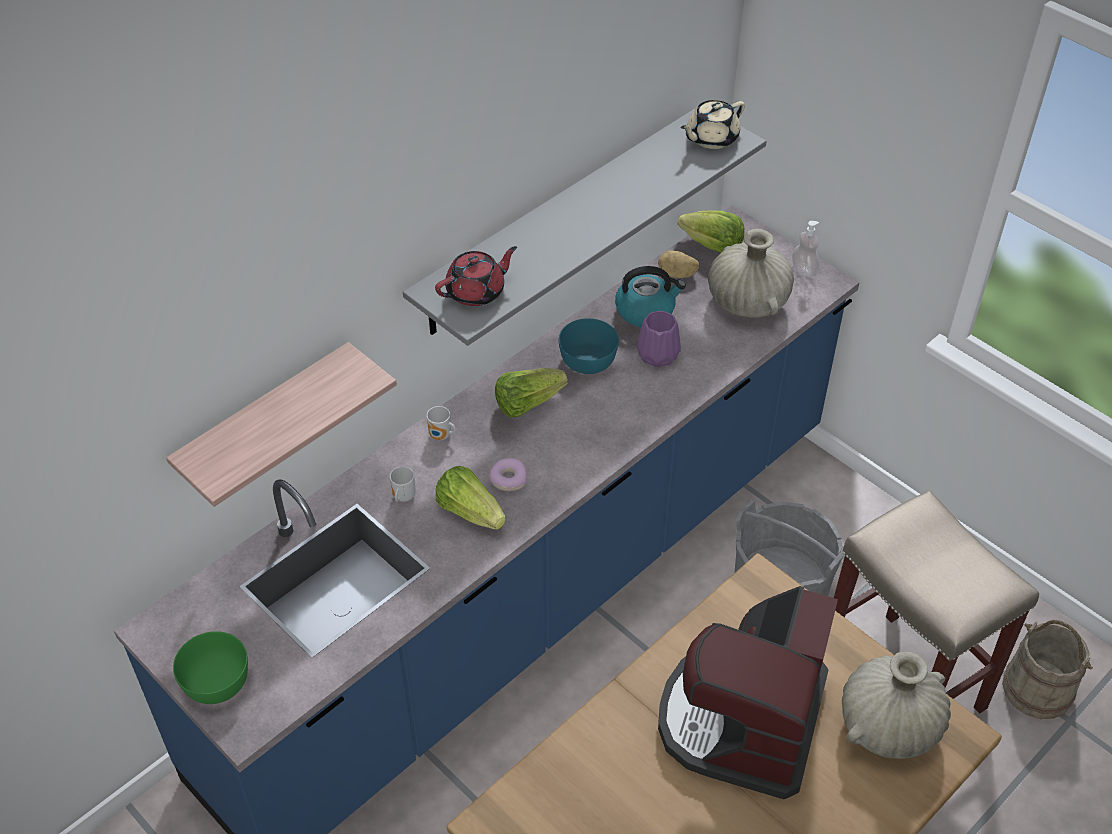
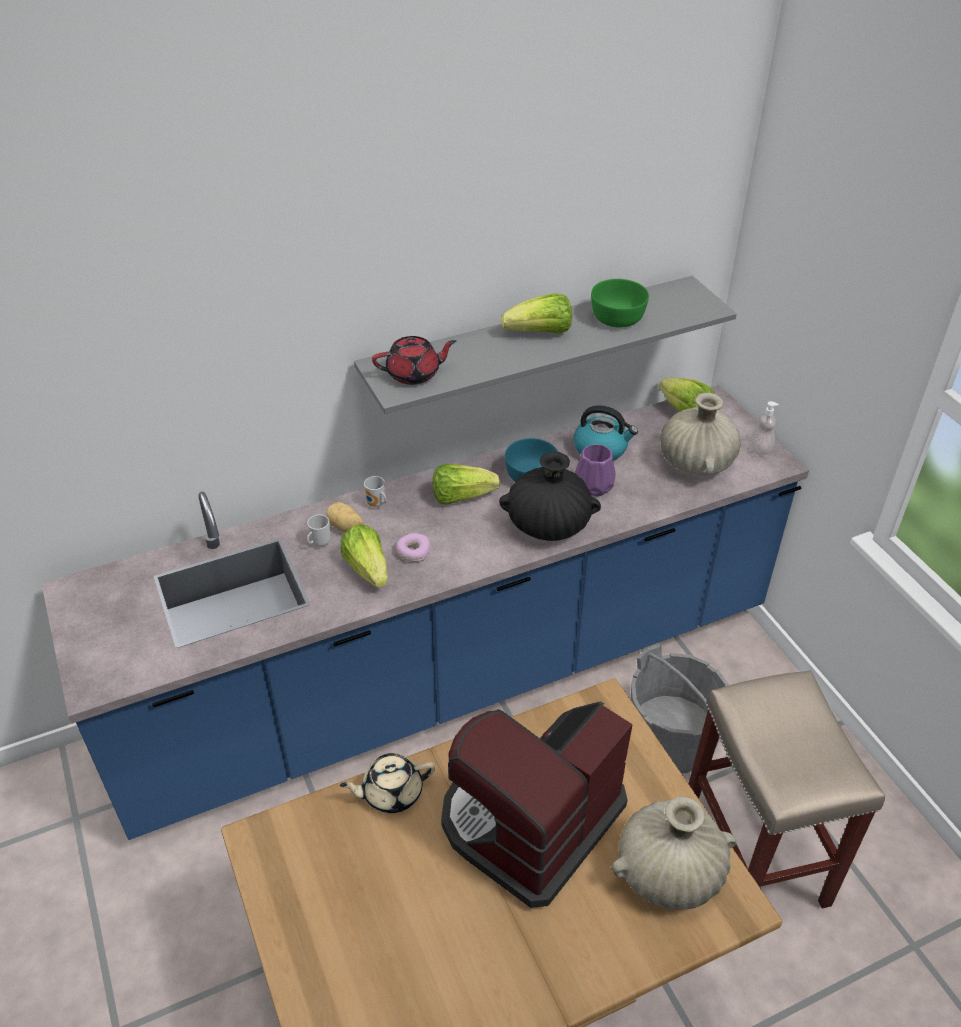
camera: 20 degrees right, 5 degrees down
shelf [166,342,397,507] -> none
green bowl [173,631,248,704] -> green bowl moved to [591,279,649,327]
potato [658,250,699,278] -> potato moved to [326,502,364,532]
beige teapot [681,100,745,149] -> beige teapot moved to [340,753,435,813]
beige bucket [1002,620,1093,719] -> none
none -> black vase [499,451,601,541]
none -> lettuce [501,293,572,334]

